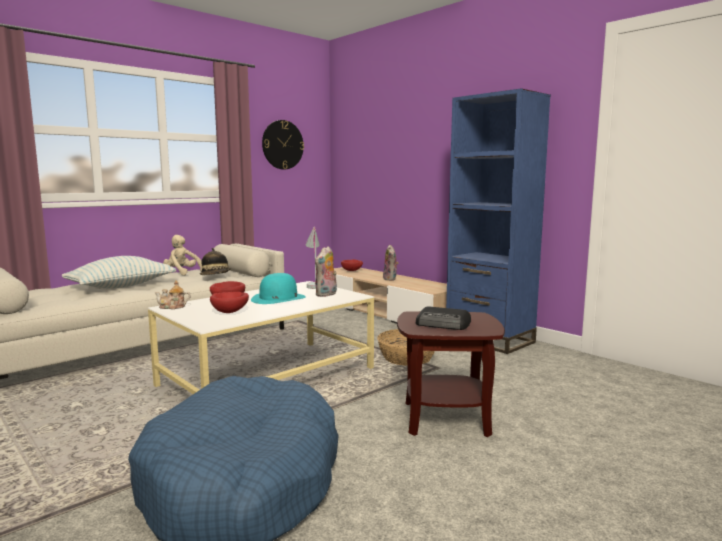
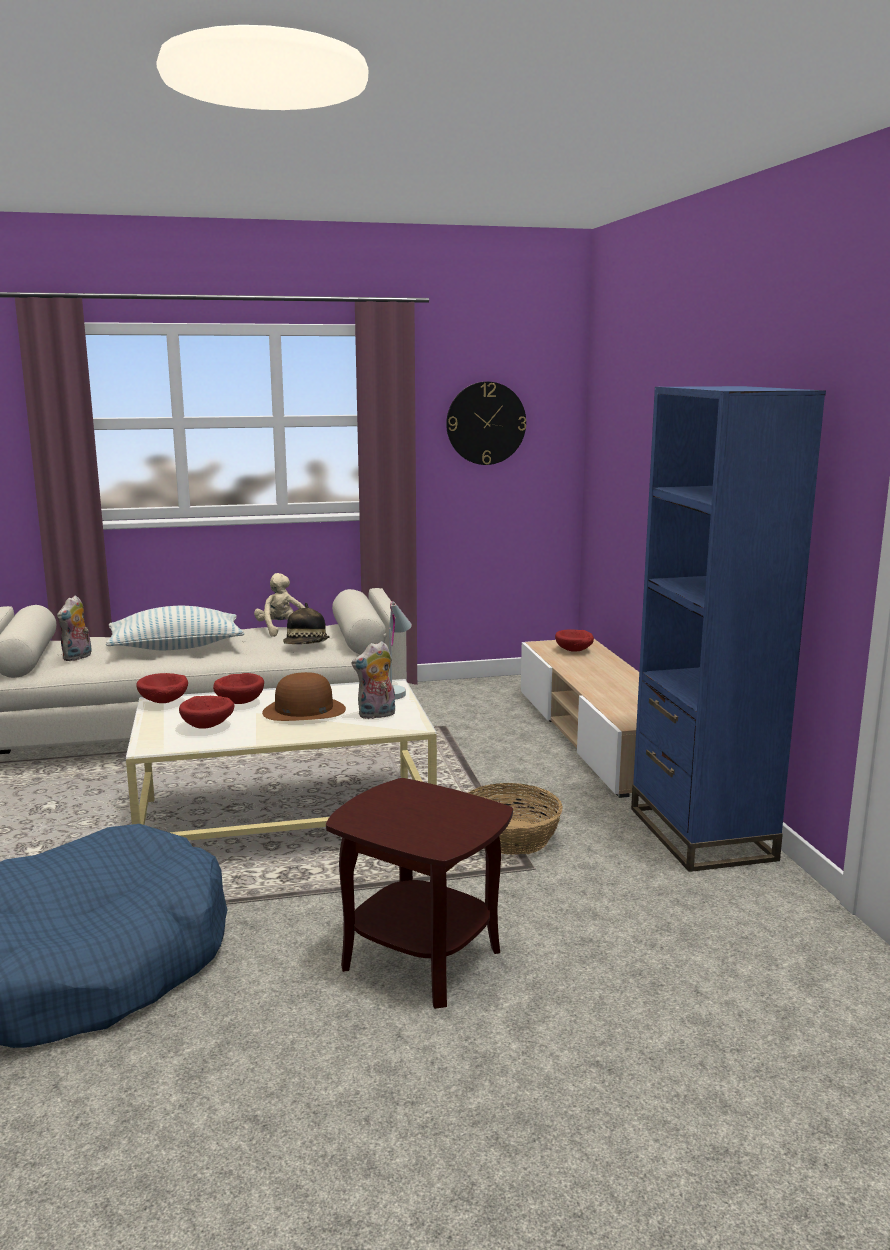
camera: 30 degrees right, 5 degrees up
teapot [155,280,191,309] -> red bowl [136,673,188,703]
turquoise hat [251,273,306,304] -> brown hat [262,672,346,721]
plush toy [383,245,399,281] -> plush toy moved to [57,595,92,661]
radio [416,307,471,330] -> none

